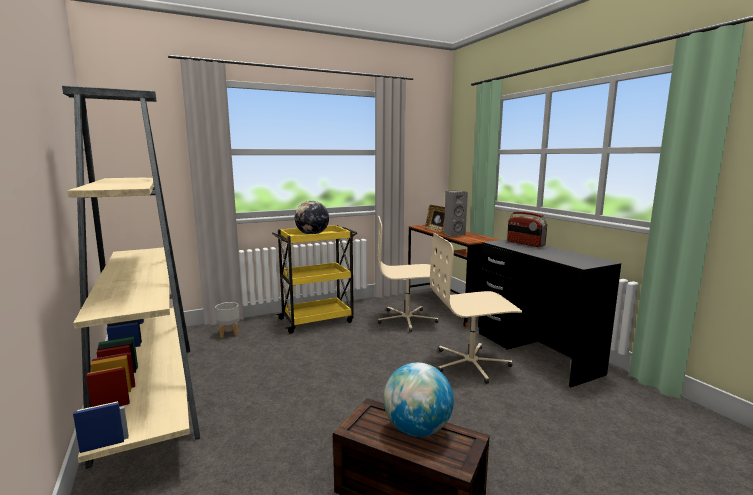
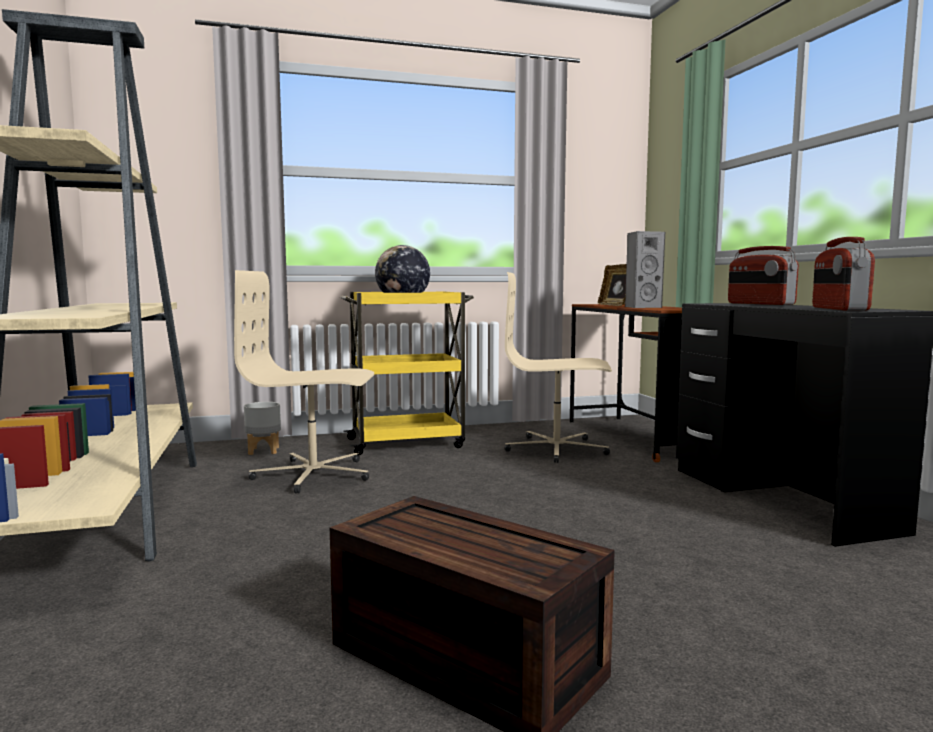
camera: 10 degrees right, 5 degrees down
globe [384,362,454,437] -> none
beige office chair [430,233,522,384] -> beige office chair moved to [234,270,374,493]
none -> radio [812,237,875,311]

